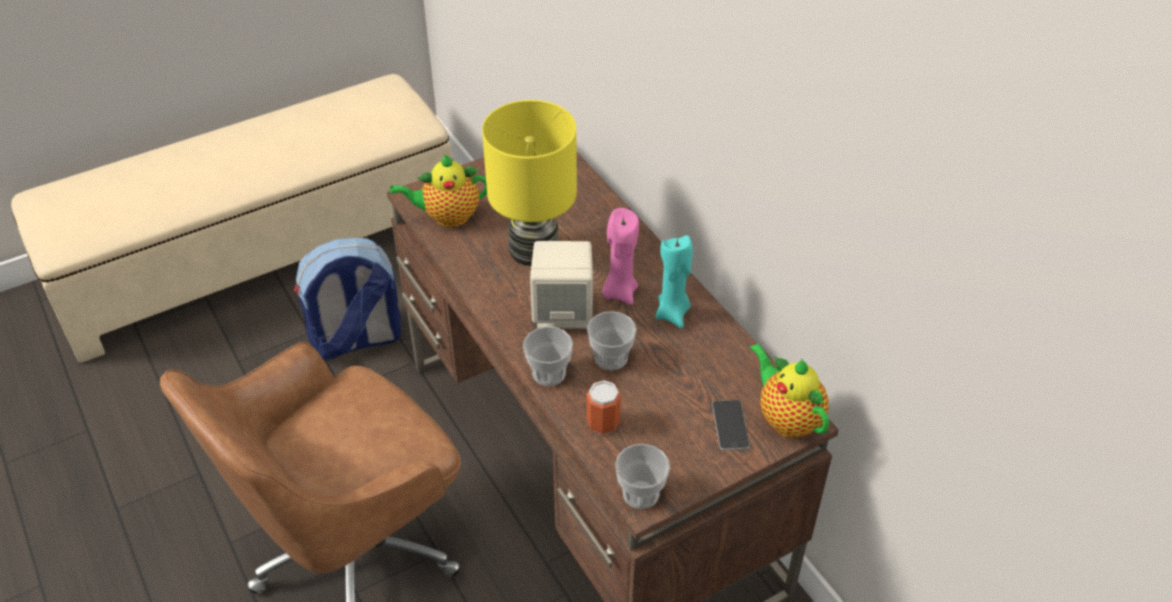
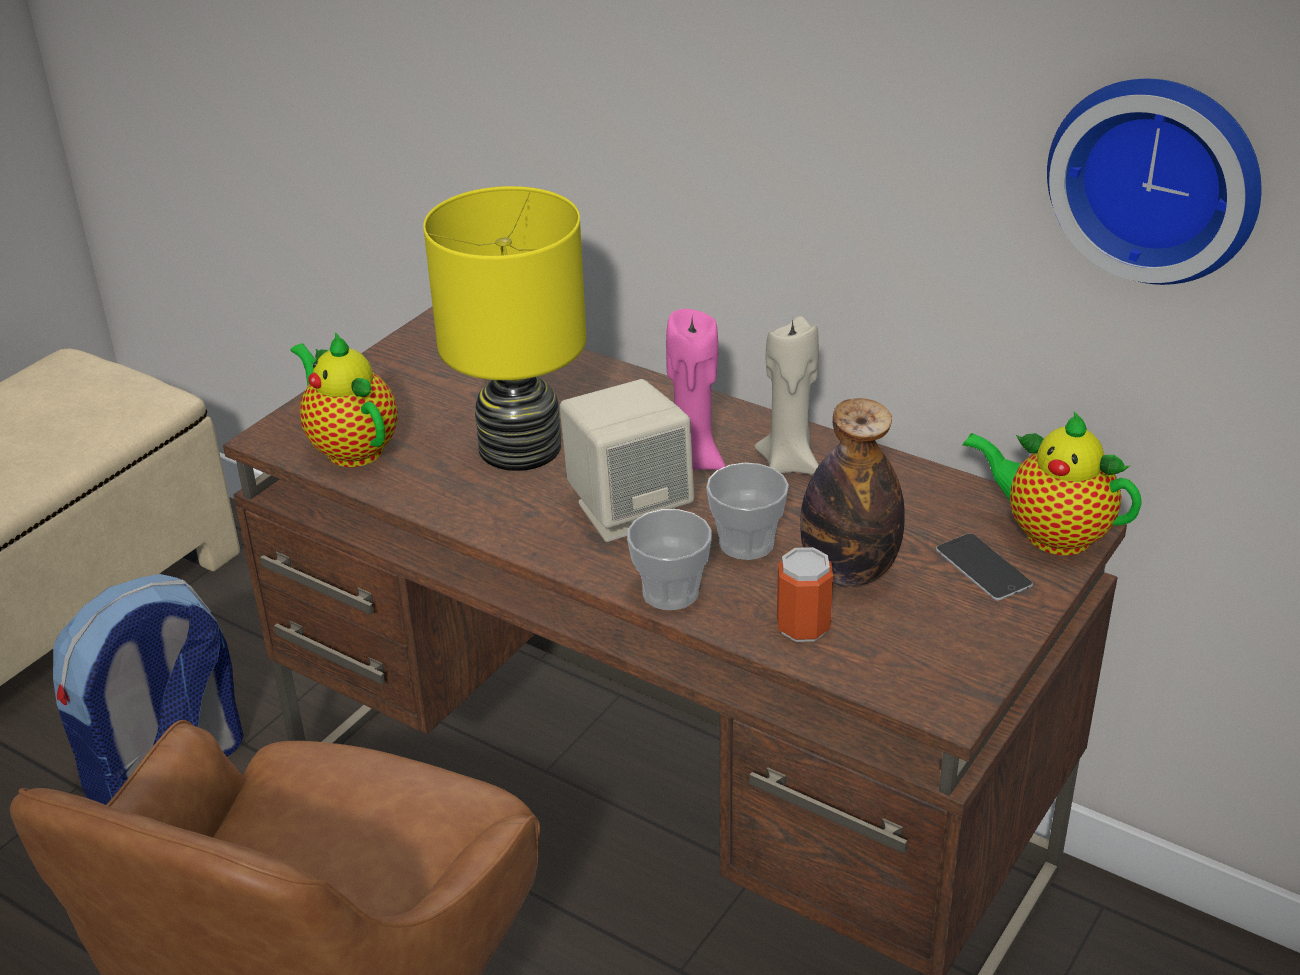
camera: 25 degrees left, 10 degrees down
teapot [390,154,487,227] -> teapot turned 90 degrees clockwise [291,332,398,467]
cup [615,444,670,509] -> none
turquoise candle [655,235,693,328] -> beige candle [755,316,819,475]
none -> bottle [800,398,905,587]
none -> wall clock [1047,79,1261,285]

